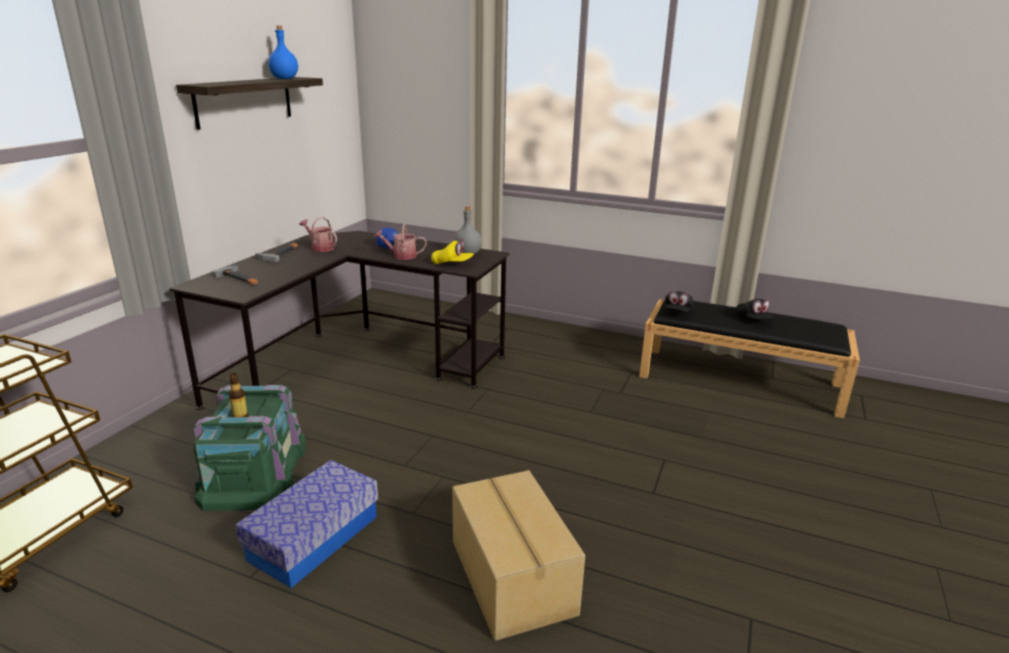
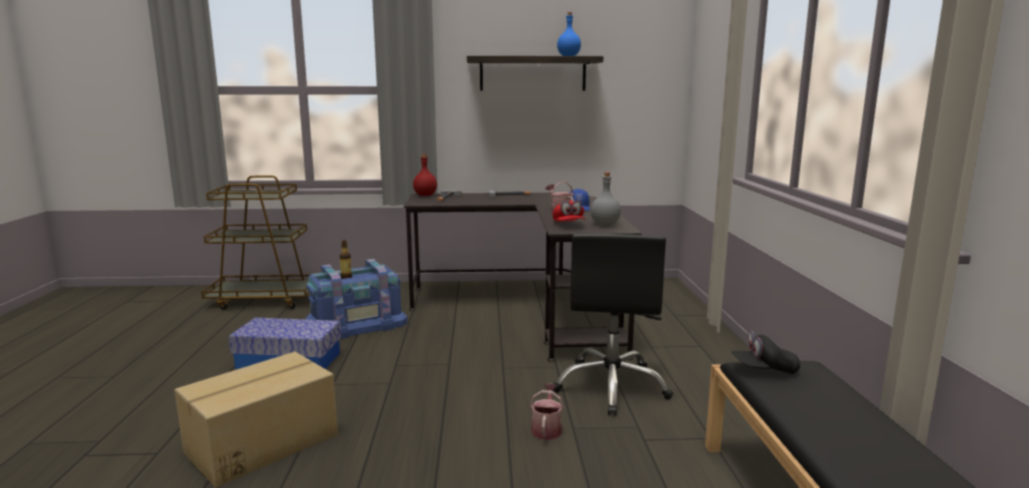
camera: 65 degrees right, 10 degrees down
green storage box [193,385,306,511] -> blue storage box [305,259,408,339]
watering can [300,217,337,252] -> watering can moved to [530,384,564,440]
yellow cap [431,239,474,264] -> red cap [553,200,585,221]
black cap [735,299,774,319] -> none
none -> red bottle [413,154,437,196]
none -> black office chair [553,234,673,415]

